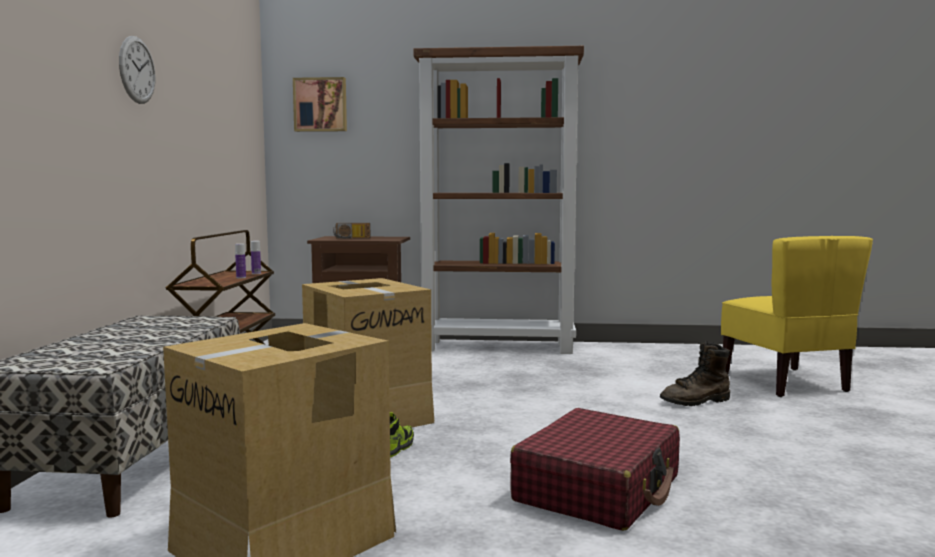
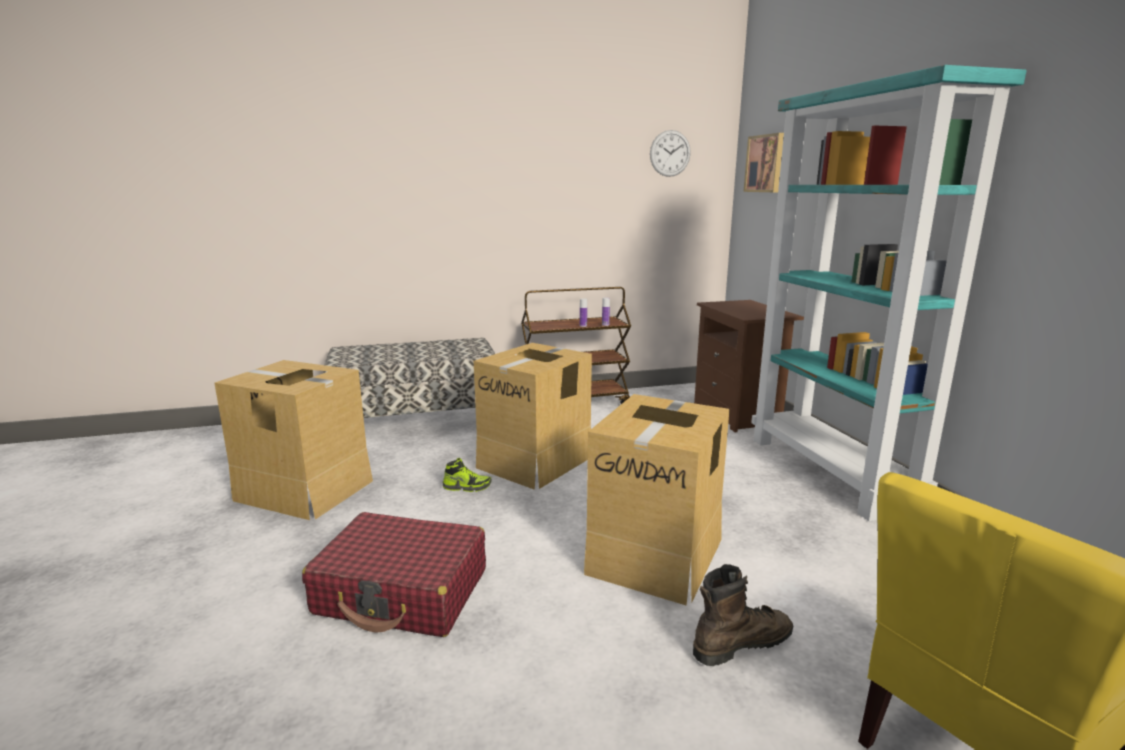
camera: 70 degrees right, 10 degrees up
wall clock [119,36,155,104] -> wall clock moved to [650,130,691,177]
radio [333,223,370,239] -> none
brown bookcase [414,46,584,354] -> turquoise bookcase [751,65,1027,521]
brown boot [660,341,731,406] -> brown boot turned 105 degrees clockwise [693,564,793,666]
none -> cardboard box [584,394,730,606]

